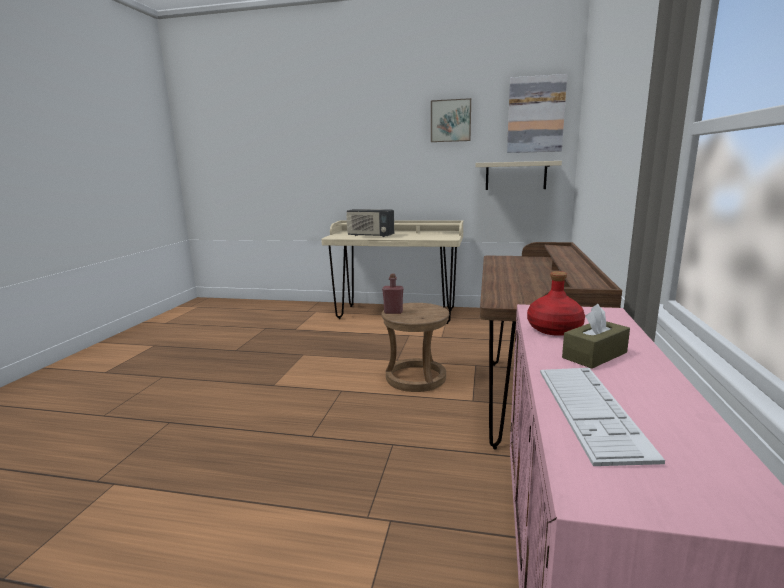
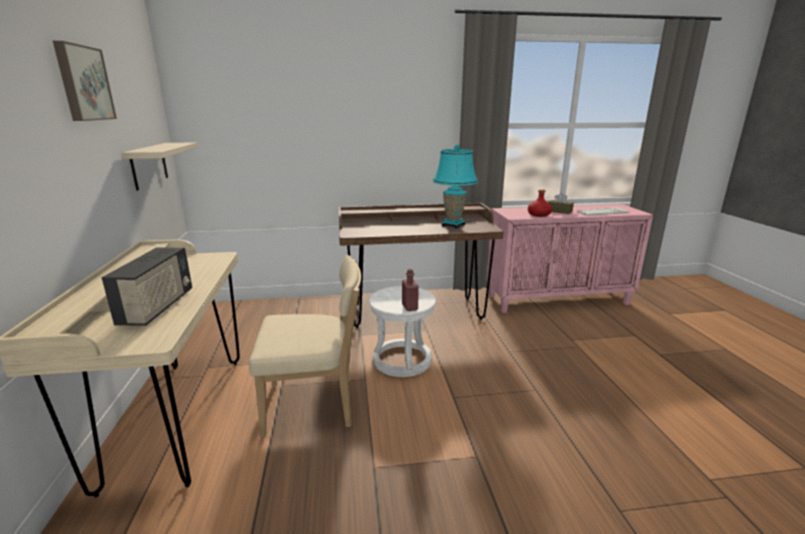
camera: 110 degrees left, 5 degrees up
brown stool [381,303,449,392] -> white stool [369,286,436,377]
picture [507,74,567,153] -> none
none -> beige chair [249,255,361,437]
none -> turquoise table lamp [433,145,478,229]

